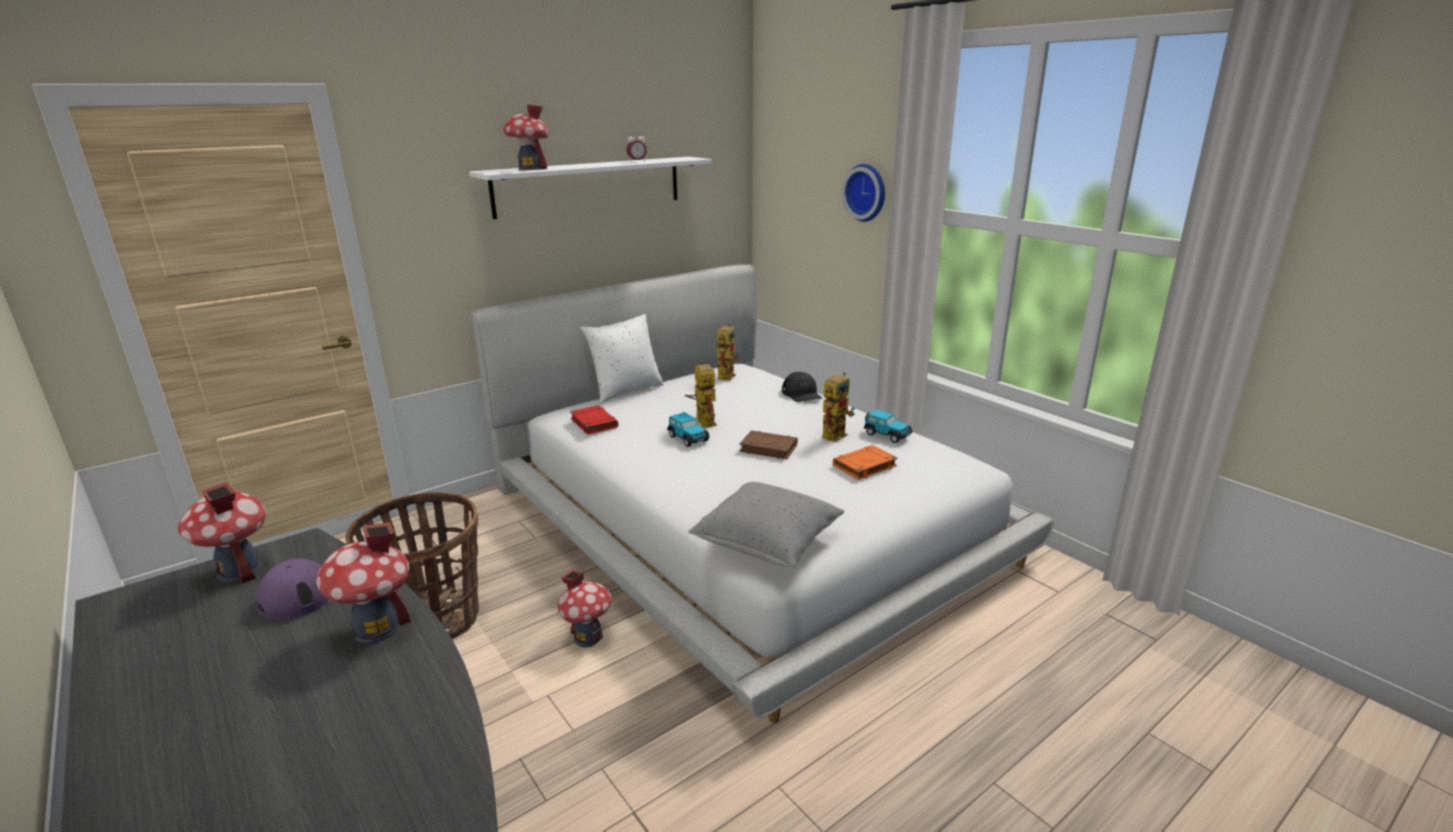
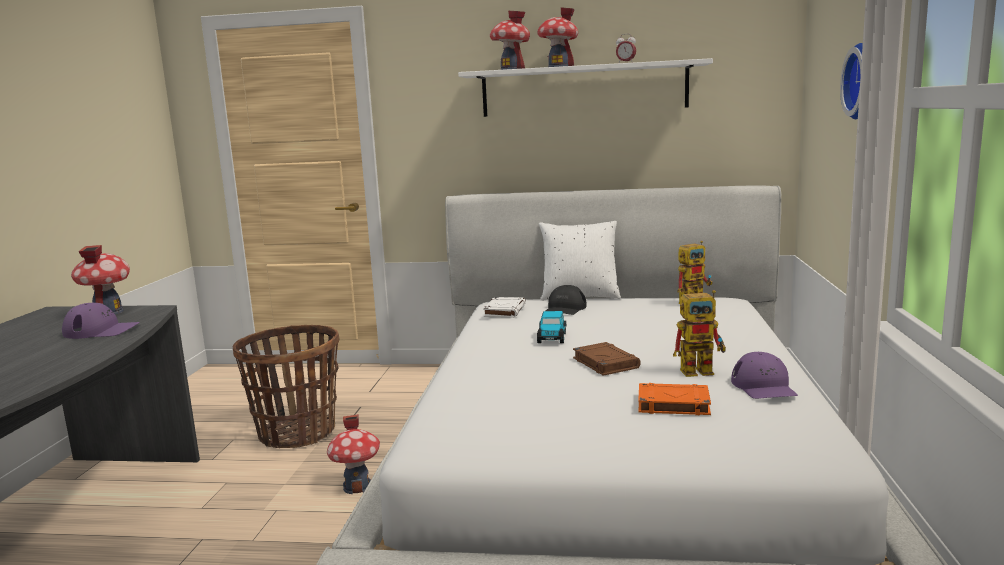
camera: 45 degrees right, 10 degrees down
toy house [316,522,411,644] -> toy house moved to [537,7,578,67]
red book [570,405,619,435] -> white book [483,297,526,318]
toy robot [685,360,717,428] -> none
grey pillow [688,482,844,568] -> none
black cap [782,372,822,402] -> black cap moved to [545,285,587,315]
toy car [864,409,913,443] -> purple cap [731,352,798,399]

